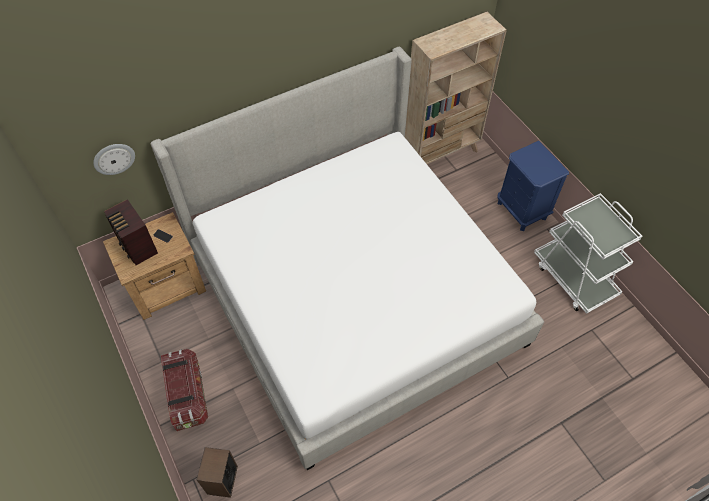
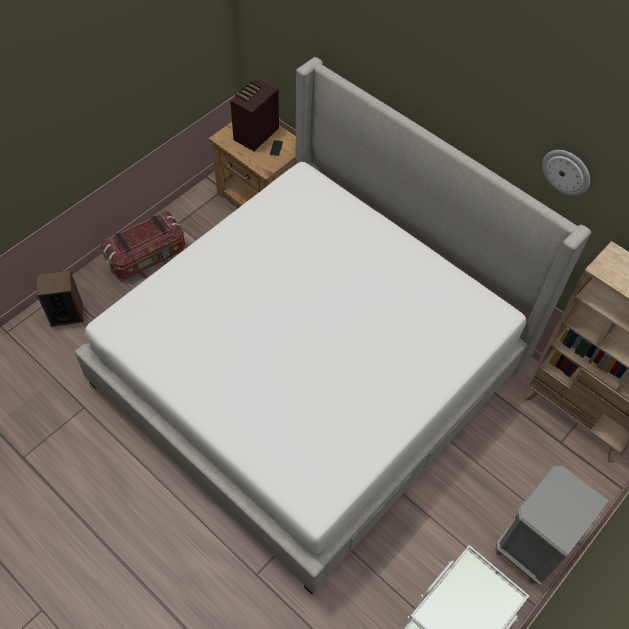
camera: 70 degrees right, 0 degrees up
wall clock [93,144,135,175] -> wall clock moved to [542,150,590,196]
blue nightstand [497,141,569,231] -> grey nightstand [495,466,609,586]

